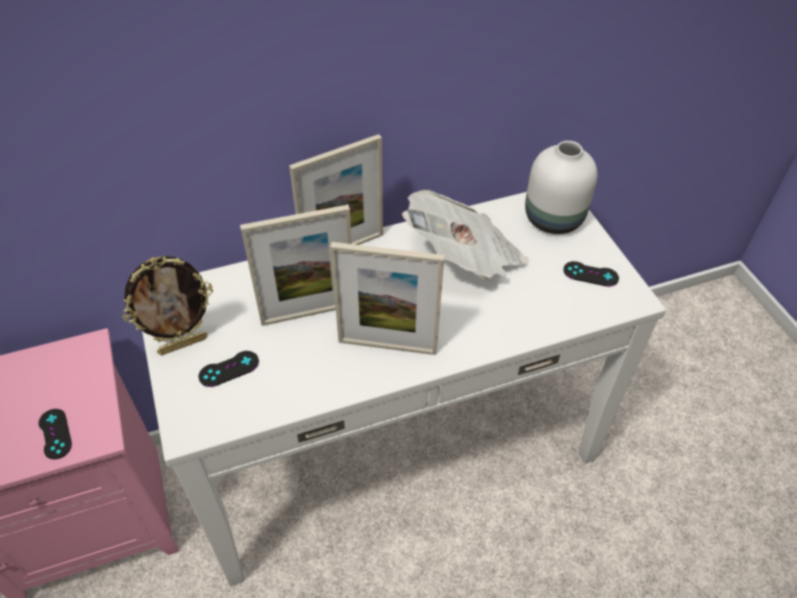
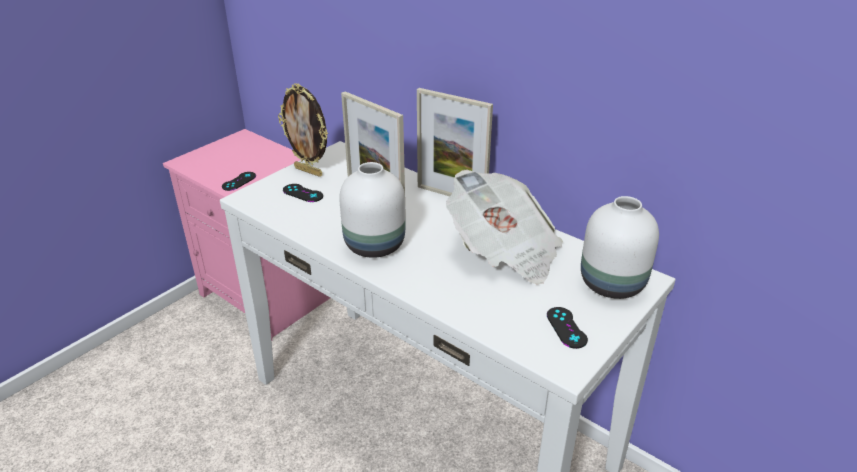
camera: 60 degrees right, 15 degrees down
picture frame [330,242,444,355] -> white vase [339,162,405,258]

